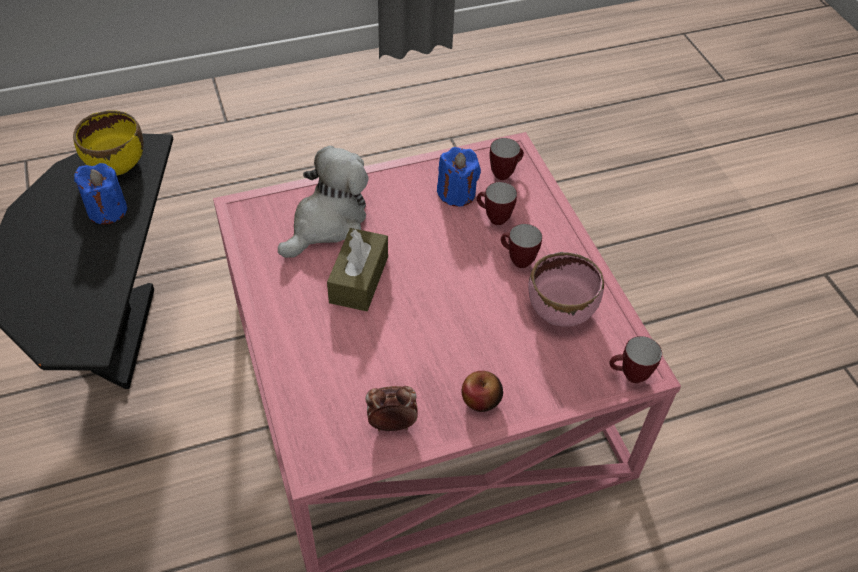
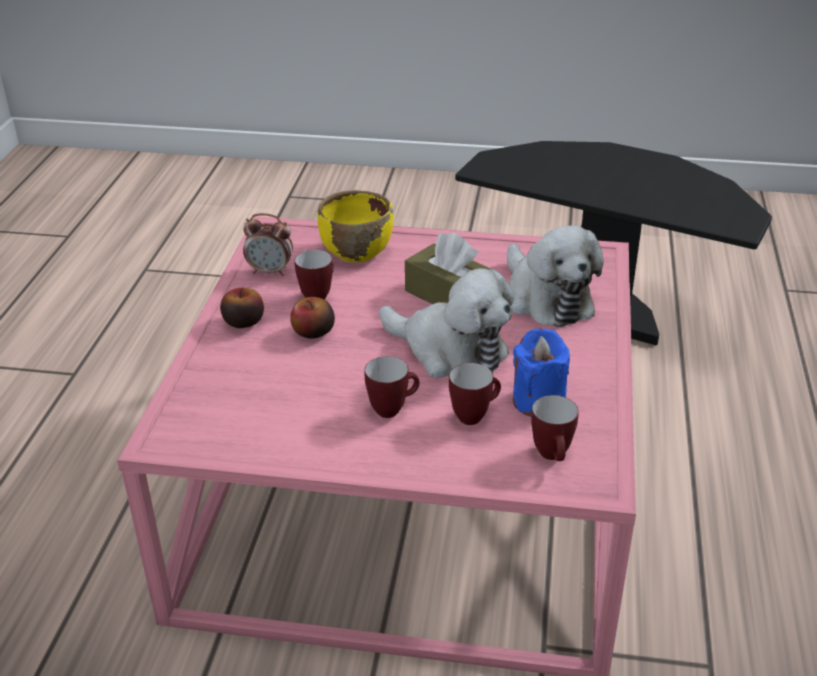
camera: 120 degrees right, 15 degrees down
yellow bowl [73,111,143,176] -> yellow bowl moved to [318,190,393,263]
blue candle [74,163,127,224] -> none
alarm clock [365,386,418,431] -> alarm clock turned 75 degrees clockwise [243,213,293,276]
pink bowl [528,252,604,327] -> none
mug [610,336,662,383] -> mug moved to [295,250,334,300]
none -> apple [290,297,335,339]
none -> plush toy [379,268,514,378]

